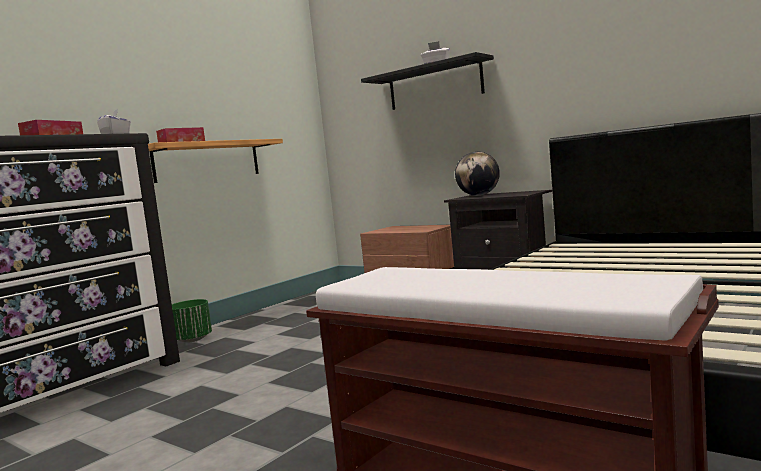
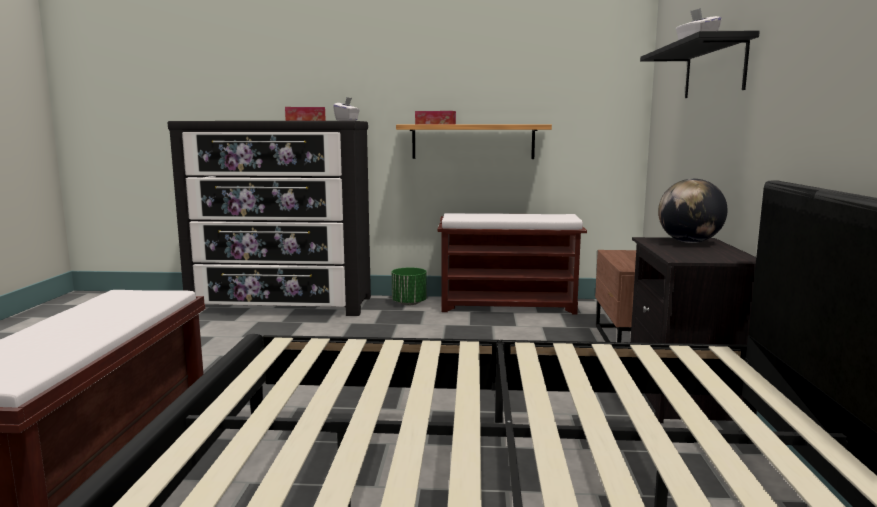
camera: 55 degrees right, 5 degrees up
none -> brown bench [438,213,587,314]

